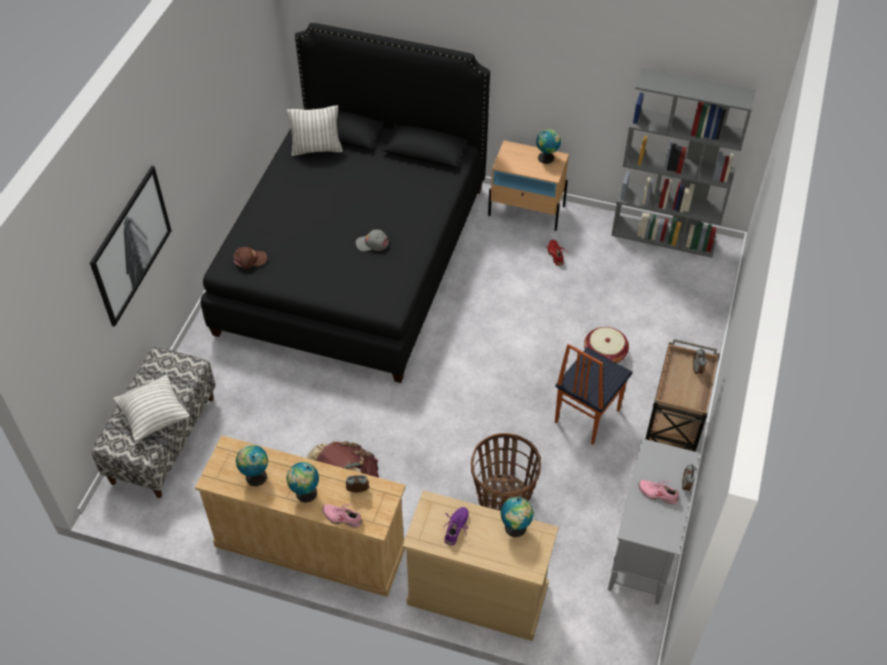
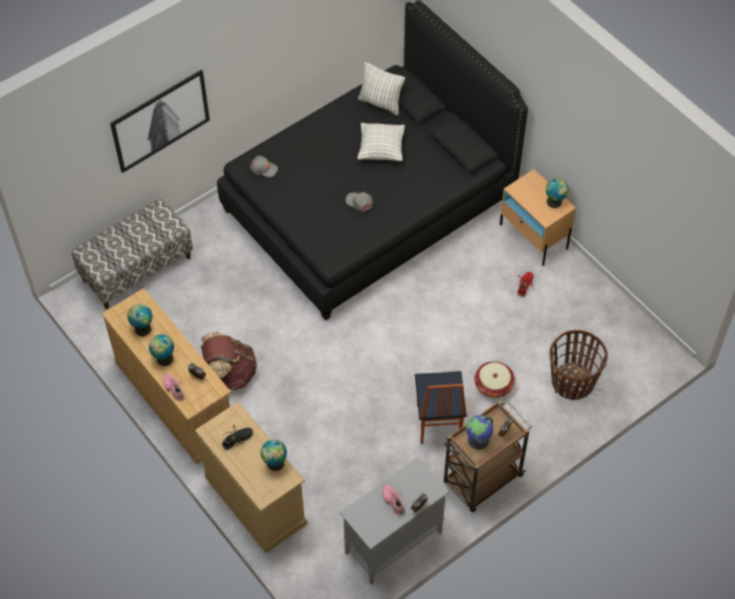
camera: 35 degrees right, 5 degrees up
pillow [113,375,190,442] -> pillow moved to [357,123,405,161]
brown cap [233,247,267,269] -> grey cap [250,156,278,177]
purple shoe [442,507,469,546] -> black shoe [222,425,253,450]
basket [471,433,541,511] -> basket moved to [550,330,608,400]
chair [555,344,633,444] -> chair turned 75 degrees counterclockwise [415,371,467,444]
grey bookcase [611,68,756,258] -> none
none -> globe [466,415,493,449]

